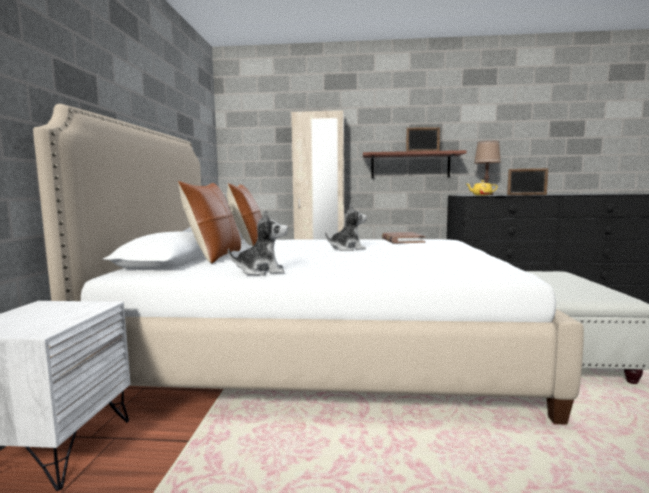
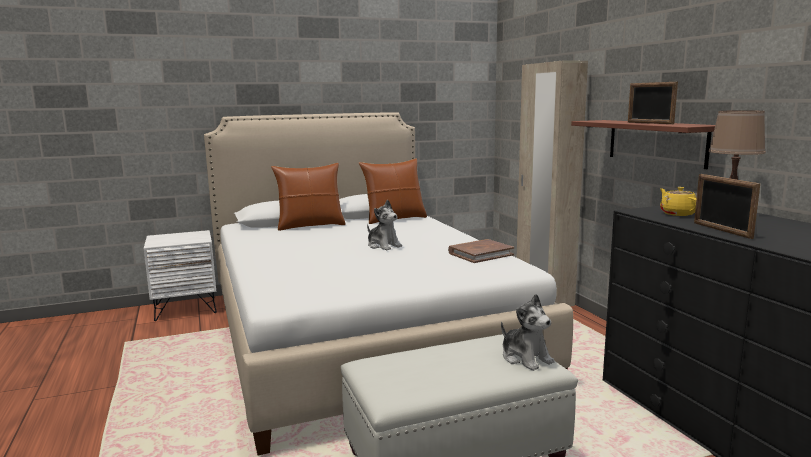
camera: 65 degrees right, 5 degrees up
plush toy [228,210,288,276] -> plush toy moved to [501,294,554,371]

